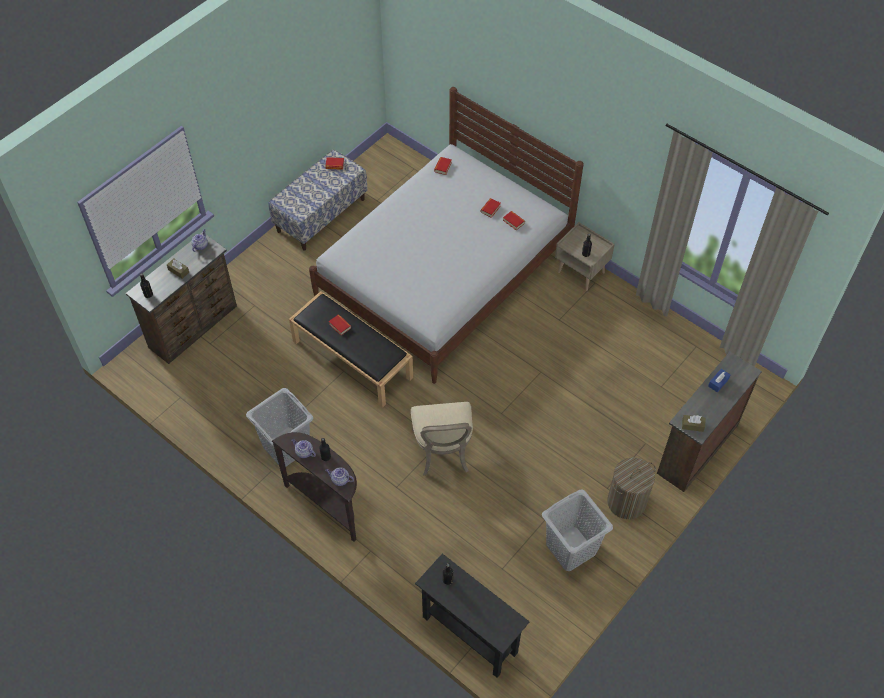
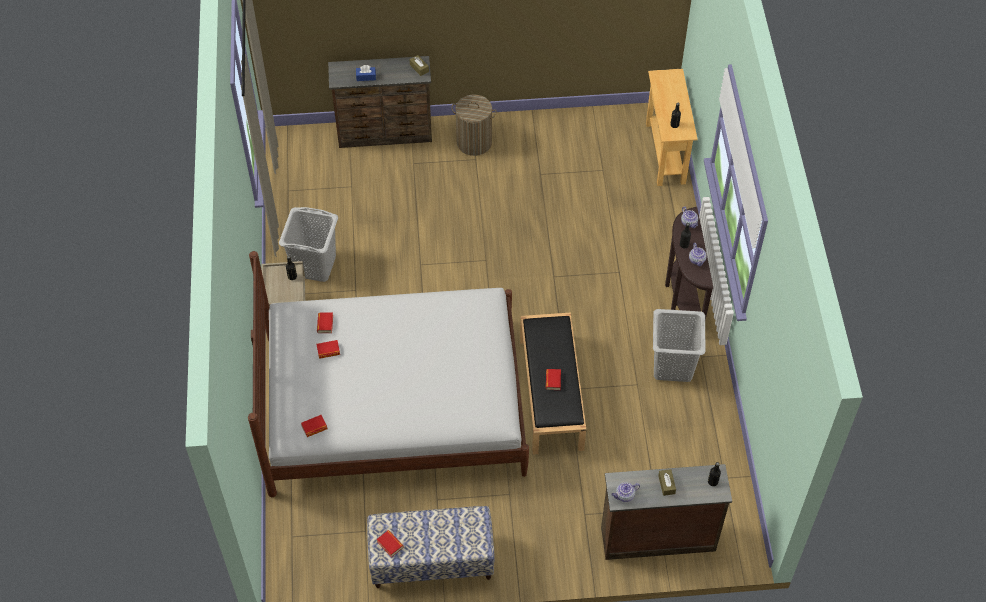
camera: 135 degrees left, 0 degrees up
beige chair [411,402,473,476] -> none
black console table [415,553,529,678] -> beige console table [646,69,698,186]
grey laundry basket [542,490,613,571] -> grey laundry basket moved to [279,207,338,282]

